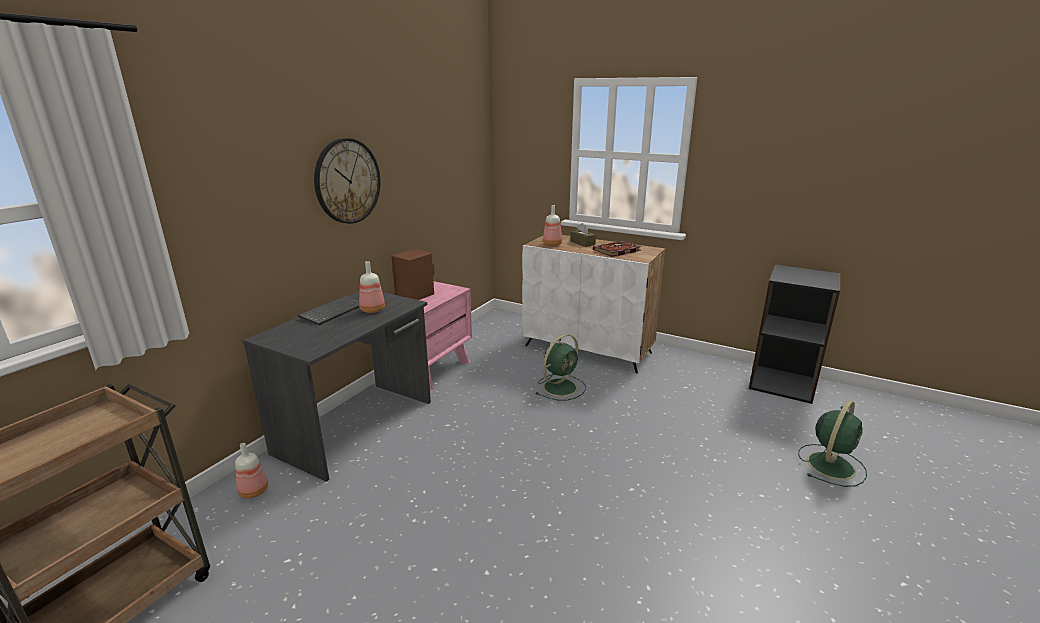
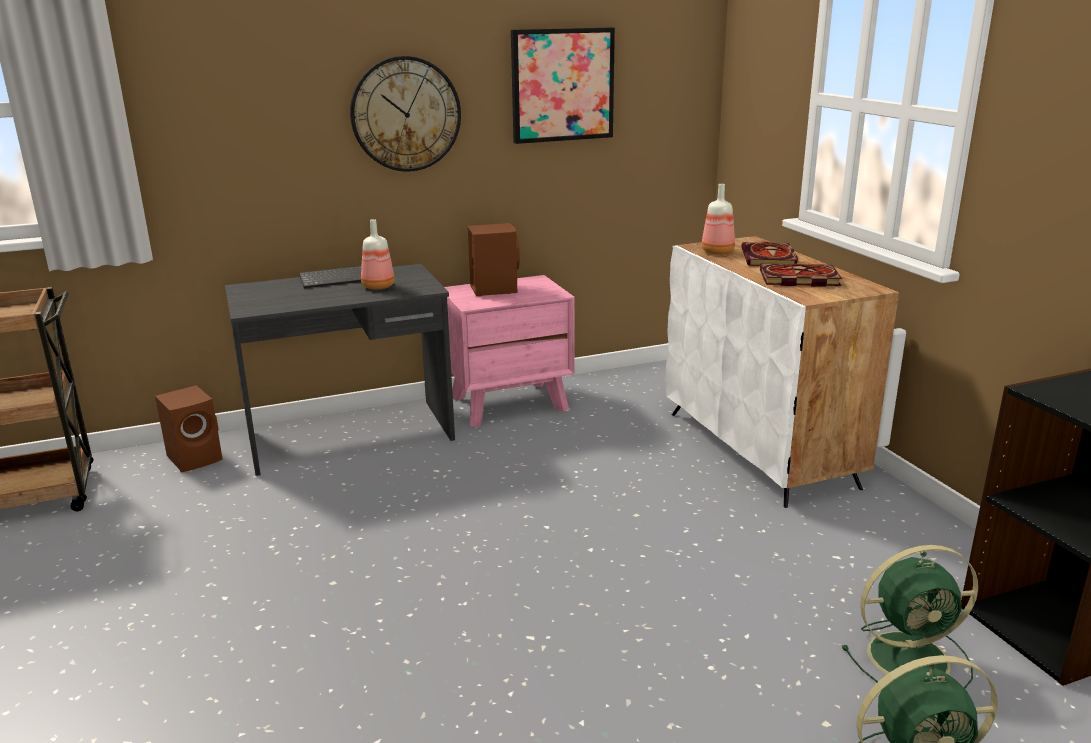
camera: 40 degrees right, 0 degrees up
bottle [235,443,268,498] -> brown speaker [155,385,223,472]
green fan [536,334,586,401] -> green fan moved to [842,545,978,689]
brown tissue box [571,223,596,247] -> book [741,242,798,266]
none -> picture [511,28,615,144]

